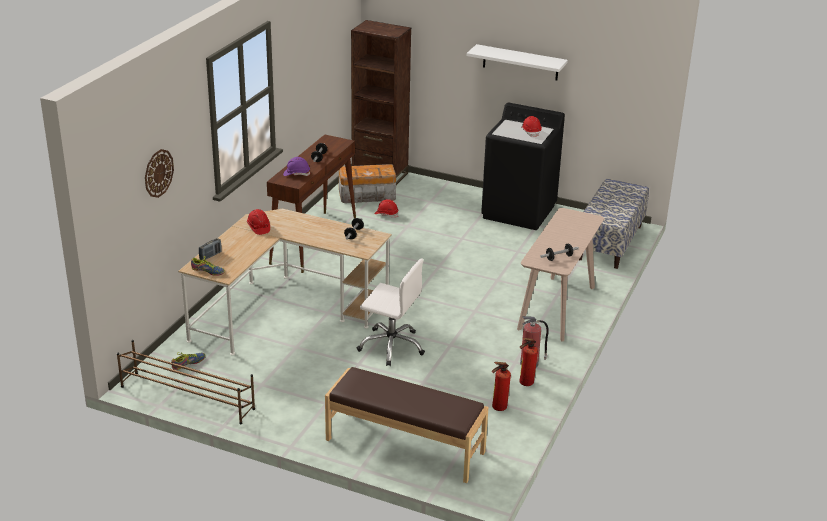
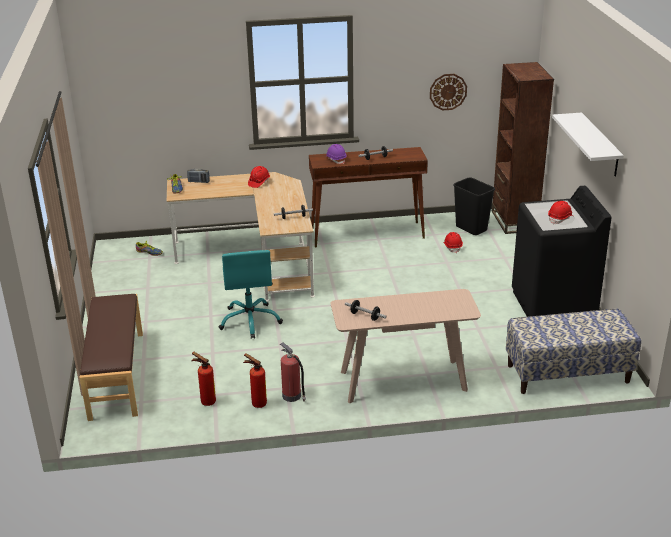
camera: 60 degrees right, 0 degrees up
brown shoe rack [117,340,255,424] -> none
wall clock [145,149,174,198] -> wall clock moved to [430,74,467,110]
storage box [339,164,396,203] -> black trash can [453,177,495,235]
white office chair [357,258,425,366] -> turquoise office chair [219,250,283,339]

